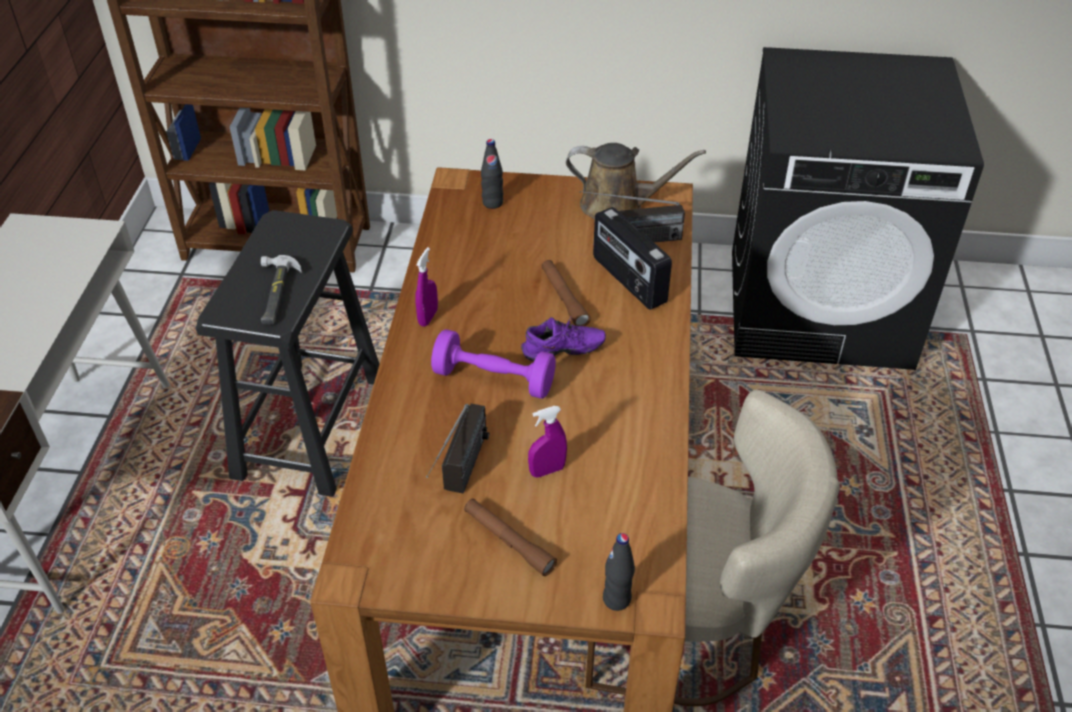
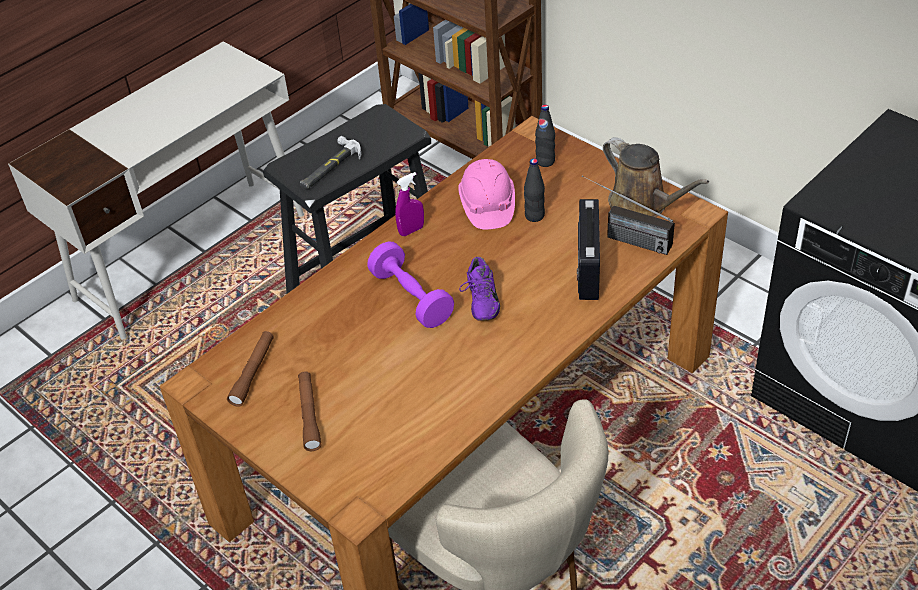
camera: 40 degrees right, 0 degrees up
radio [426,403,489,494] -> none
purple shoe [521,317,606,362] -> purple shoe turned 60 degrees clockwise [459,257,500,321]
purple spray bottle [528,406,567,477] -> none
brown flashlight [541,260,591,326] -> brown flashlight moved to [227,331,274,407]
black bottle [603,533,635,611] -> black bottle moved to [524,159,545,222]
none -> pink hard hat [458,159,515,230]

